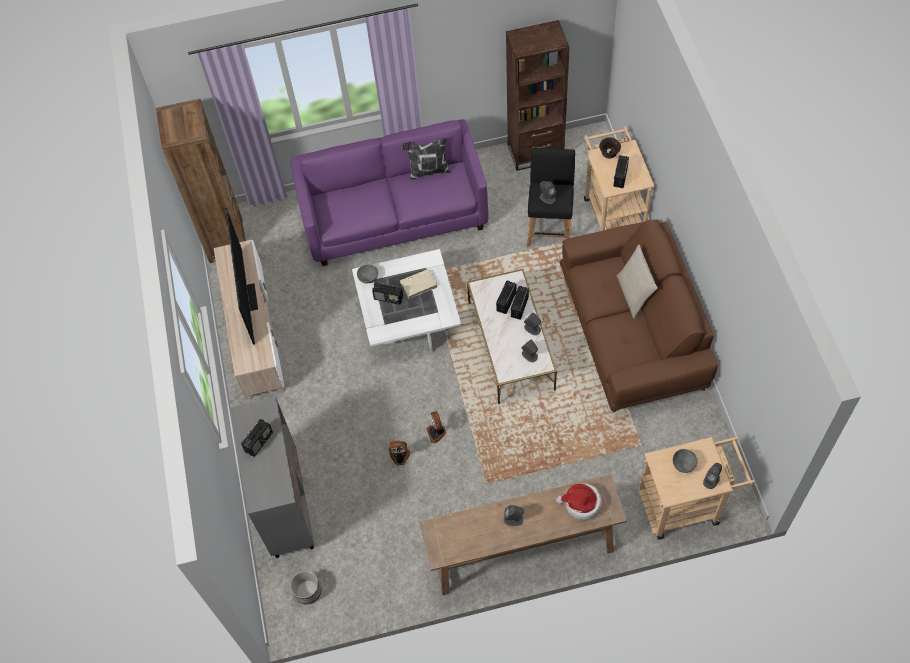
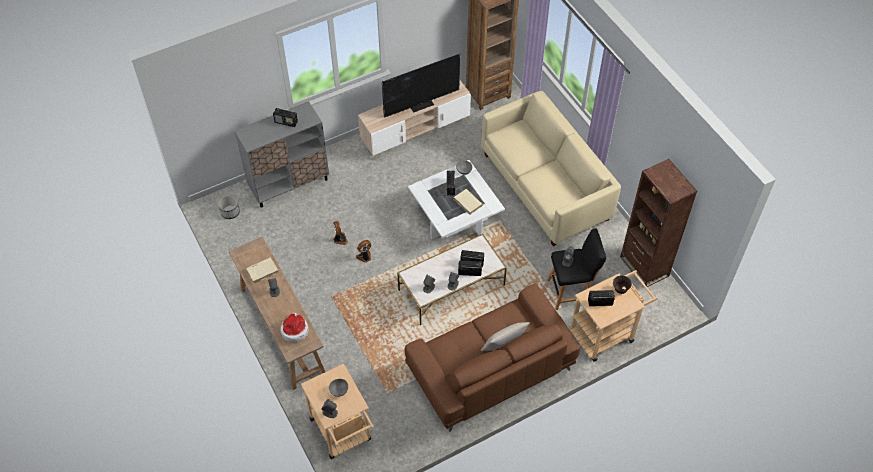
camera: 70 degrees right, 5 degrees down
purple sofa [290,119,488,266] -> beige sofa [481,91,621,246]
pillow [402,137,451,180] -> none
none -> beige book [246,257,278,283]

